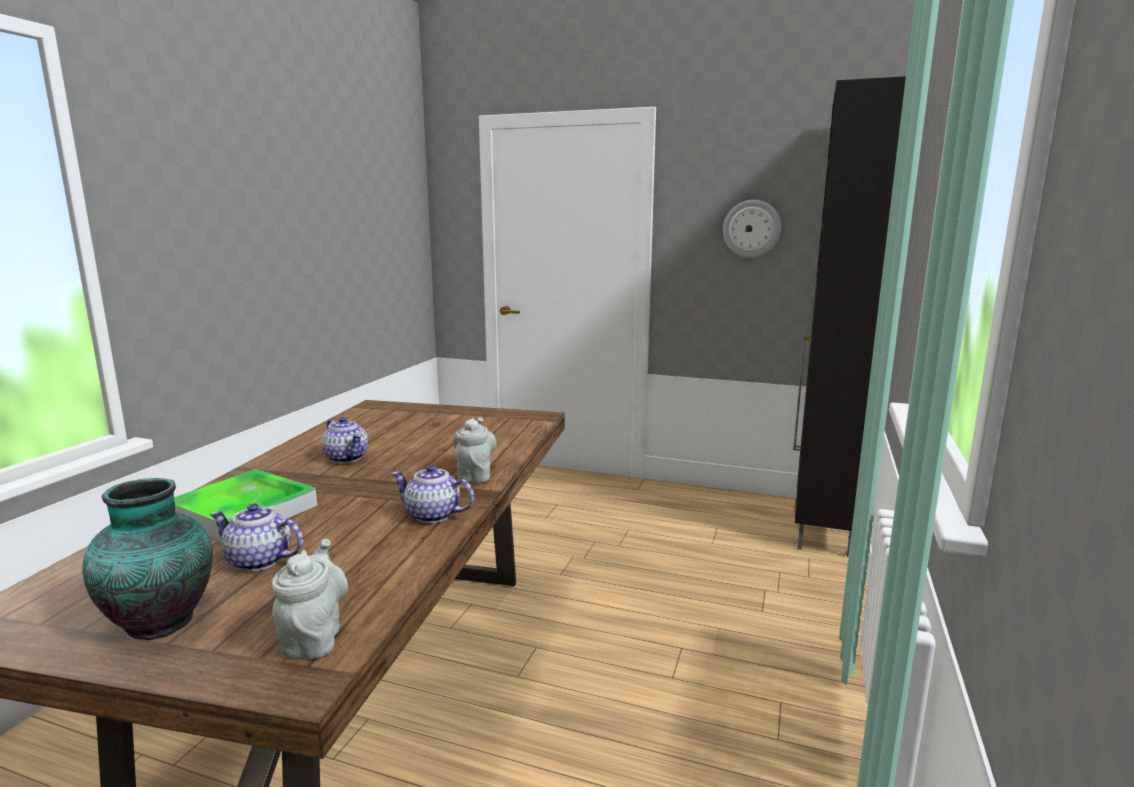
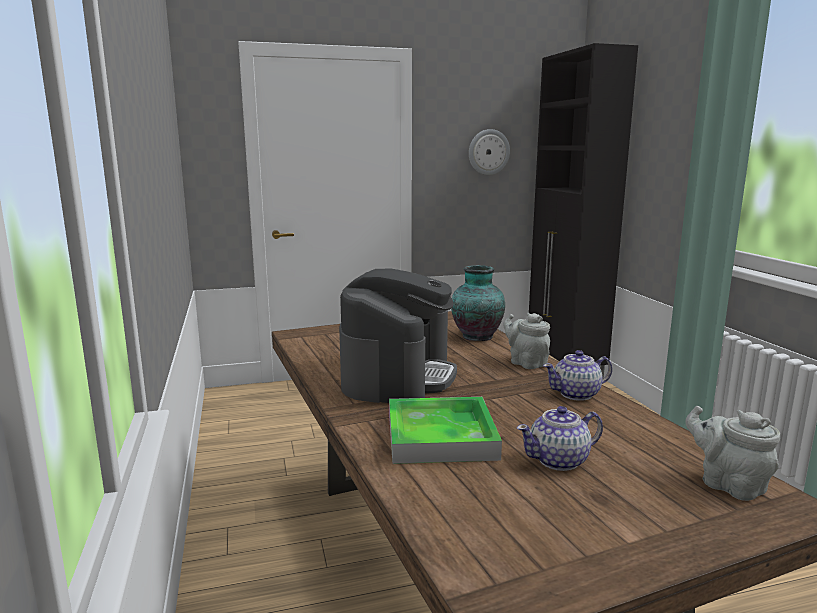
camera: 35 degrees left, 0 degrees up
vase [82,478,213,640] -> vase moved to [451,265,505,341]
teapot [321,417,368,463] -> coffee machine [339,268,457,403]

